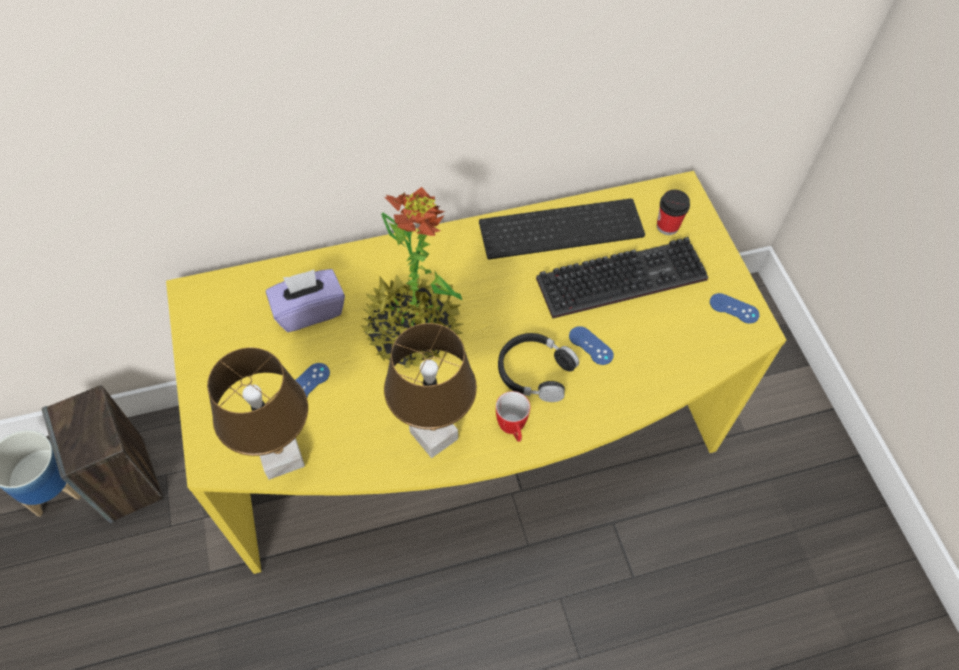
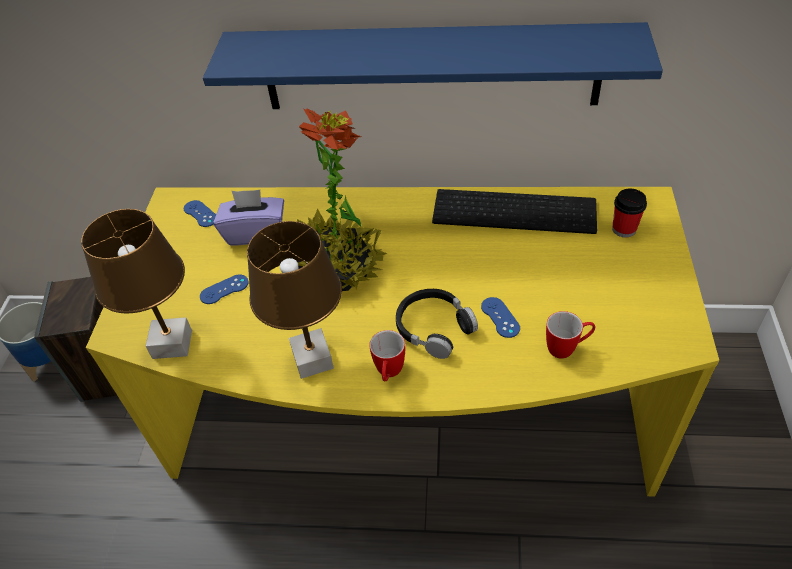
camera: 25 degrees right, 10 degrees down
keyboard [536,237,709,319] -> none
blue game controller [710,293,759,324] -> blue game controller moved to [184,200,216,227]
none -> blue shelf [203,22,663,109]
none -> mug [546,311,595,359]

